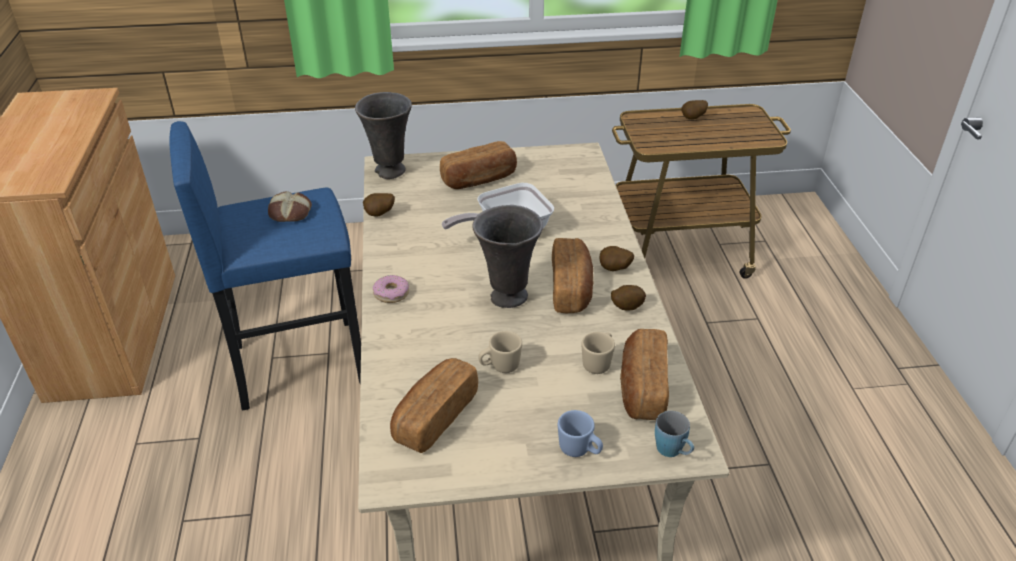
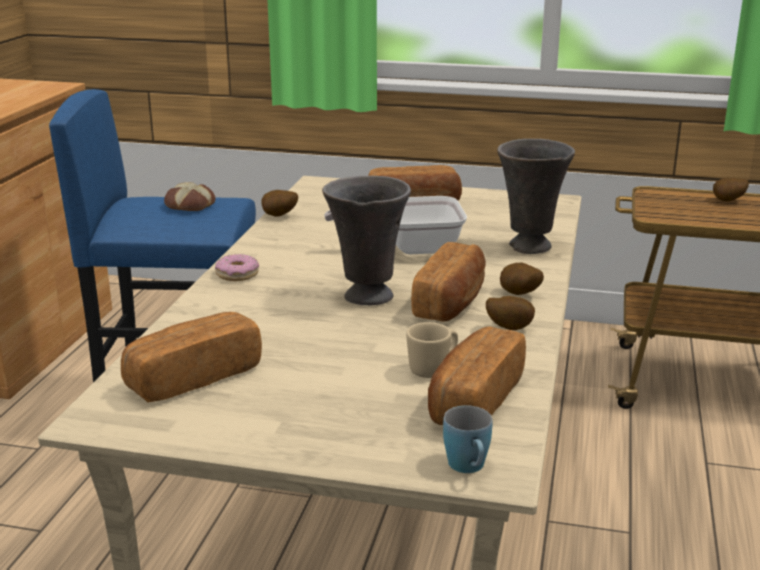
camera: 20 degrees right, 15 degrees down
grey vase [355,92,412,179] -> grey vase moved to [497,139,575,254]
beige mug [478,331,522,373] -> none
blue mug [558,410,603,457] -> none

